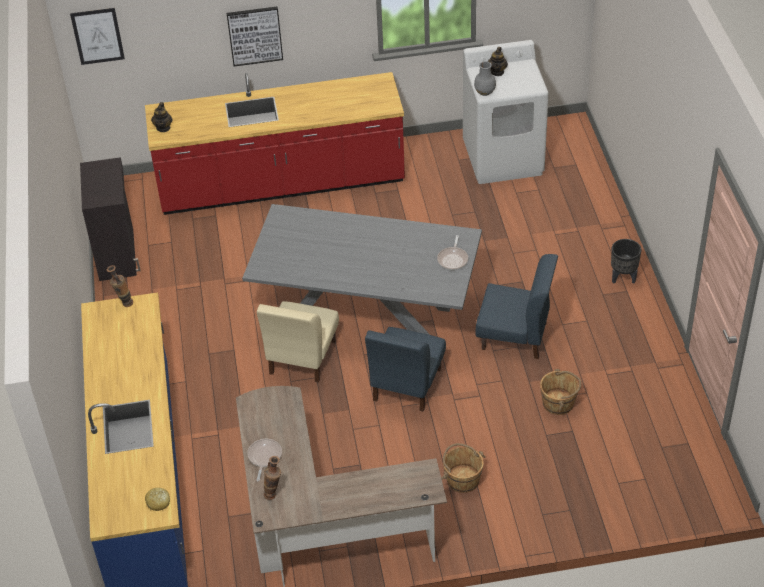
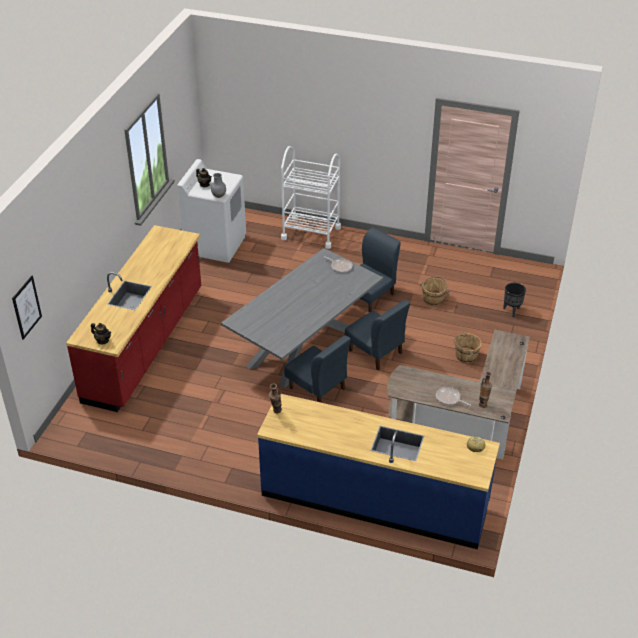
camera: 65 degrees left, 5 degrees down
black cabinet [80,157,140,281] -> none
picture [227,7,283,66] -> none
beige chair [257,301,339,383] -> blue chair [284,335,351,403]
black planter [611,239,641,284] -> black planter moved to [503,283,526,317]
none -> white cart [281,146,341,249]

